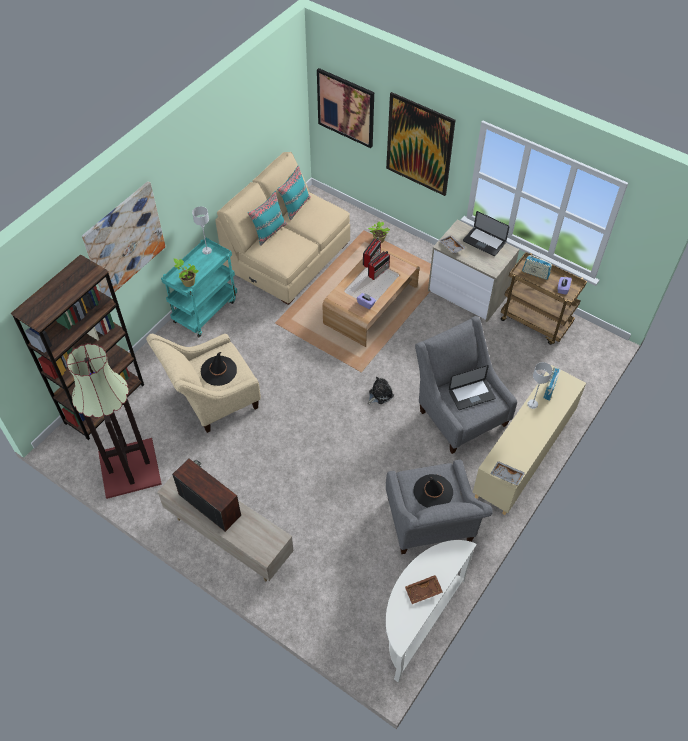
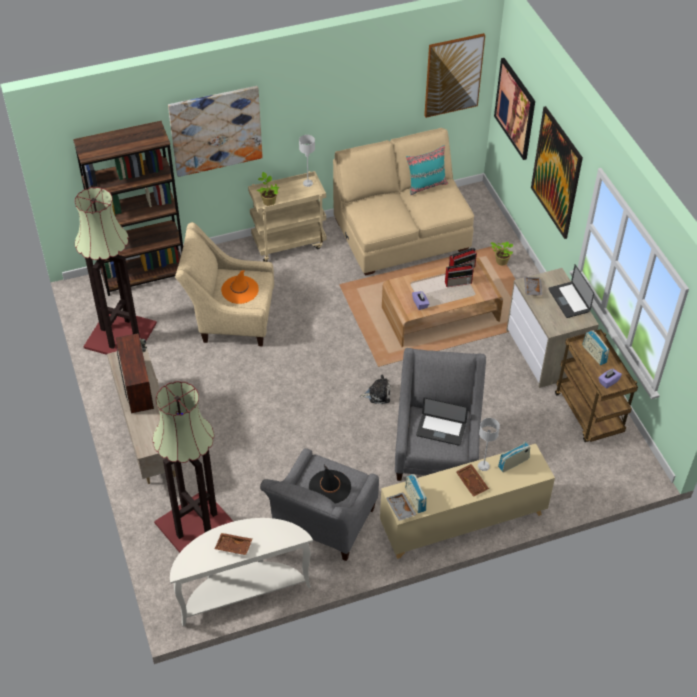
camera: 35 degrees right, 5 degrees down
turquoise cart [161,238,237,337] -> beige cart [248,171,327,262]
black hat [200,352,237,386] -> orange hat [221,270,259,304]
turquoise pillow [248,191,287,246] -> none
none -> floor lamp [153,381,234,553]
none -> radio [405,474,427,513]
none -> picture [424,33,485,118]
none -> brown tray [456,464,489,497]

